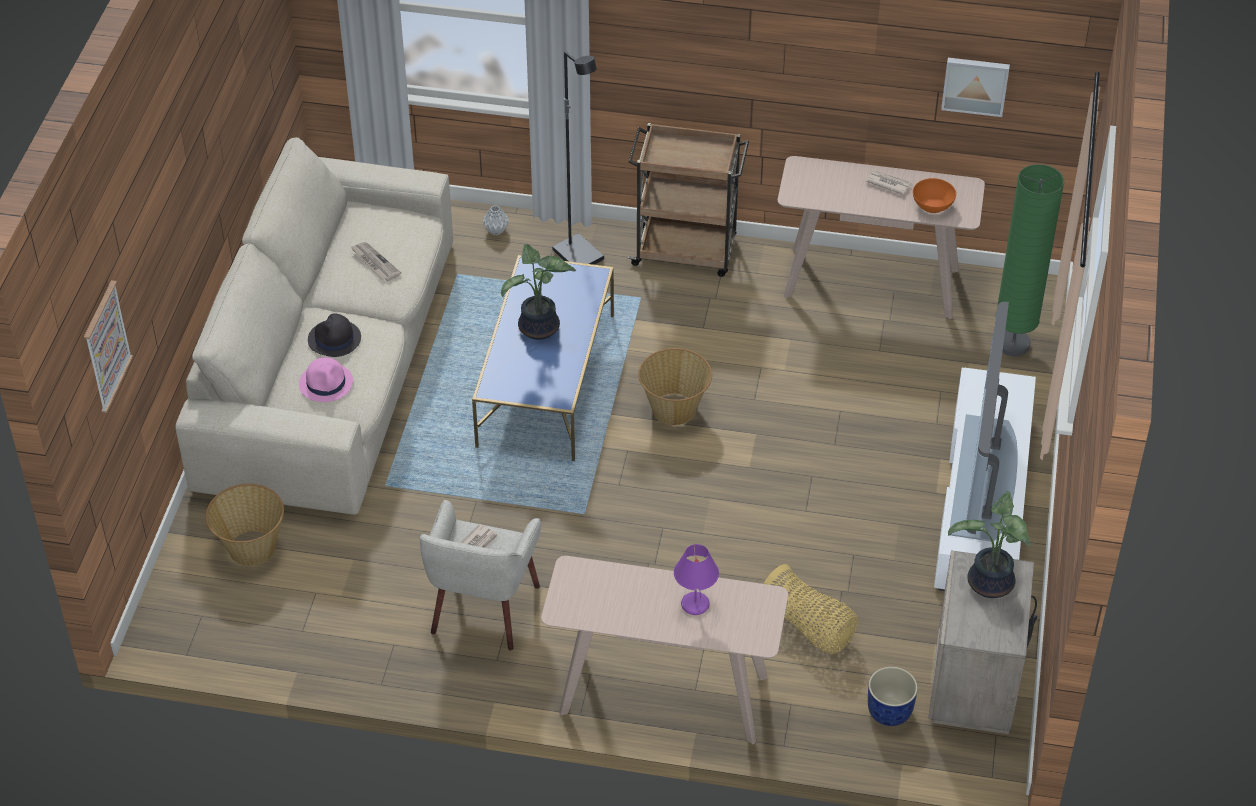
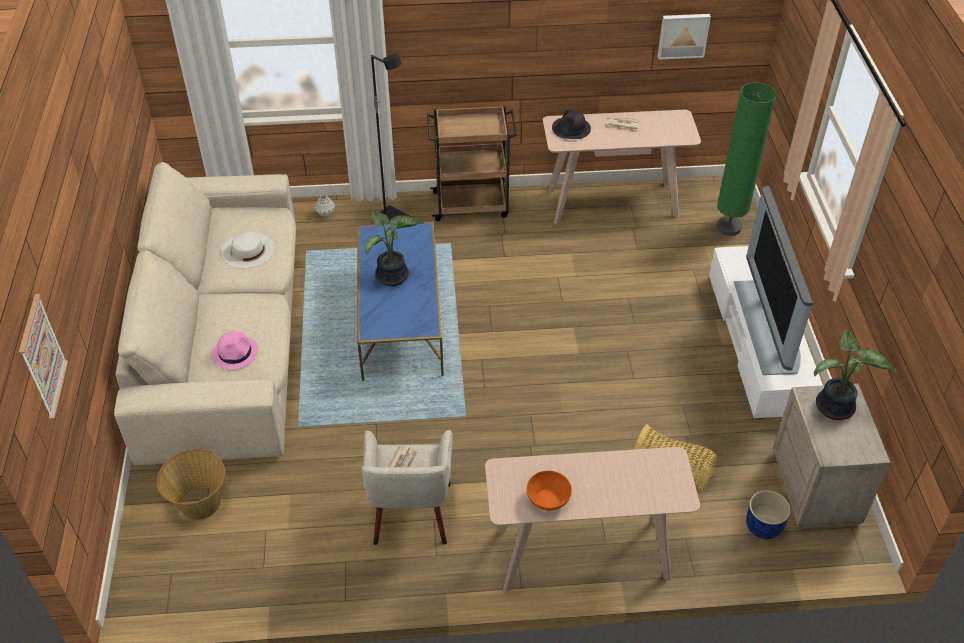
camera: 15 degrees left, 0 degrees up
black hat [308,313,361,357] -> black hat moved to [552,109,591,139]
newspaper [351,242,401,281] -> white hat [221,232,274,268]
basket [638,348,712,425] -> none
purple table lamp [674,544,719,615] -> none
orange bowl [913,178,956,213] -> orange bowl moved to [527,471,572,511]

